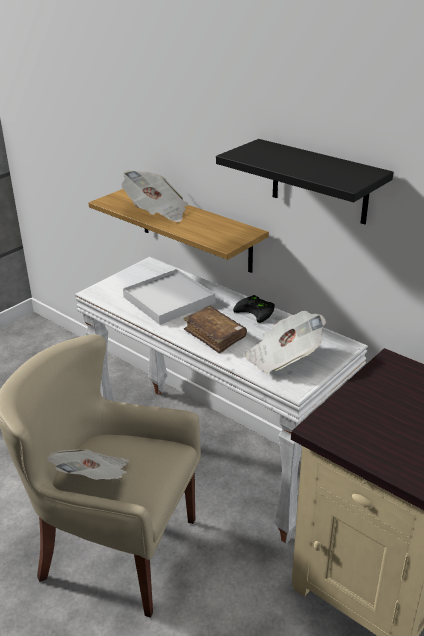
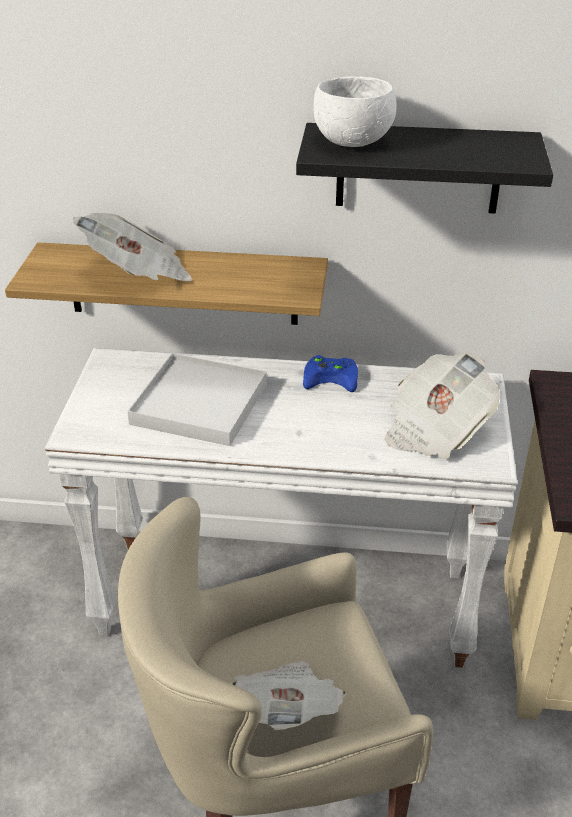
camera: 35 degrees left, 5 degrees up
brown book [183,306,247,354] -> none
black game controller [233,295,275,323] -> blue game controller [303,355,358,392]
none -> white bowl [313,76,397,147]

